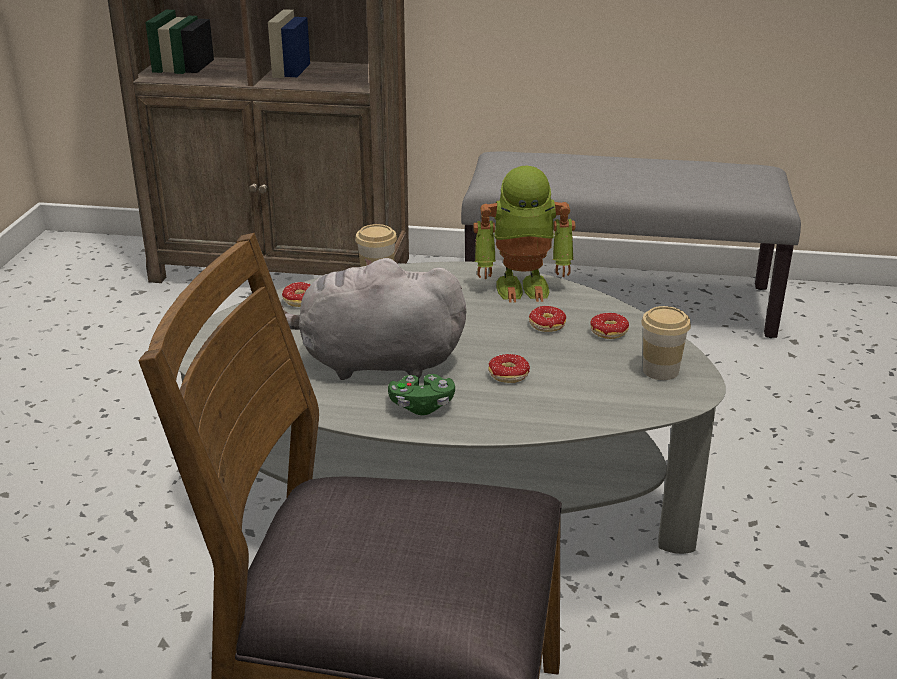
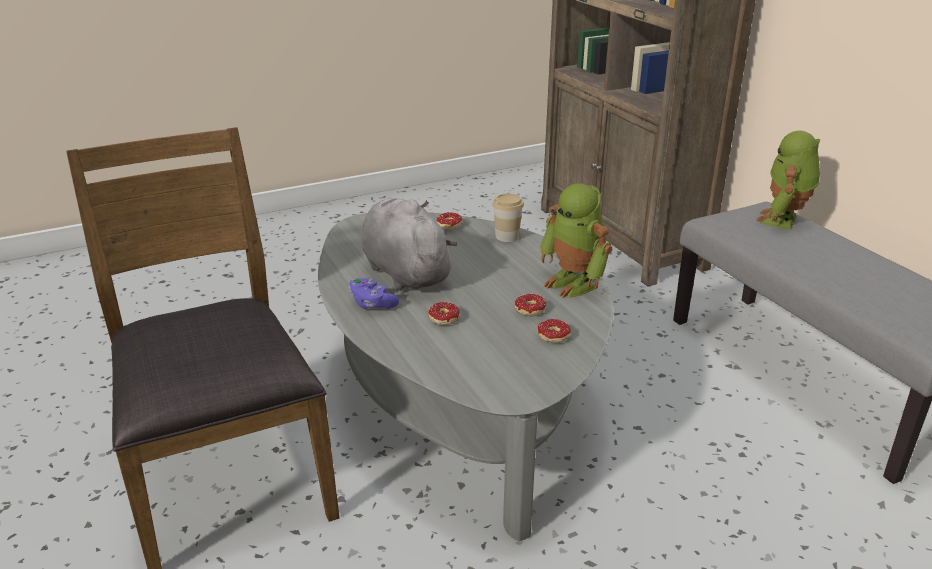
camera: 55 degrees right, 0 degrees up
green game controller [388,374,455,415] -> purple game controller [348,278,399,309]
cup [641,306,691,380] -> none
none -> toy robot [756,131,820,230]

